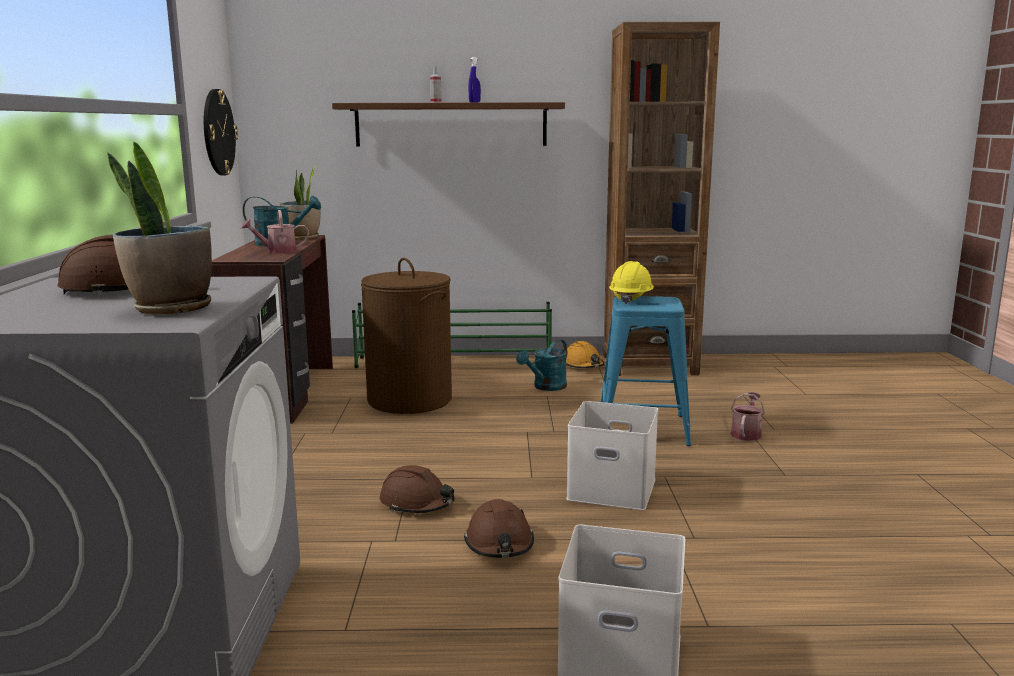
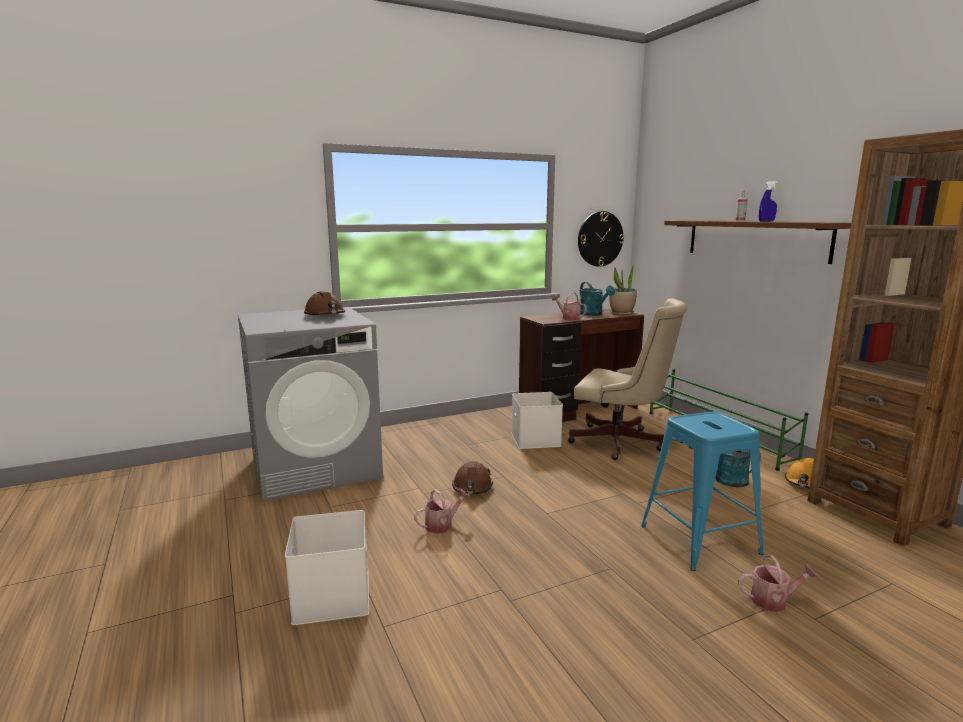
camera: 65 degrees right, 0 degrees up
potted plant [107,142,212,314] -> none
brown laundry basket [361,258,452,414] -> beige office chair [568,298,687,460]
brown hard hat [464,499,534,558] -> watering can [414,489,470,534]
white storage box [566,401,658,510] -> white storage box moved to [511,392,563,449]
yellow hard hat [609,261,654,304] -> none

